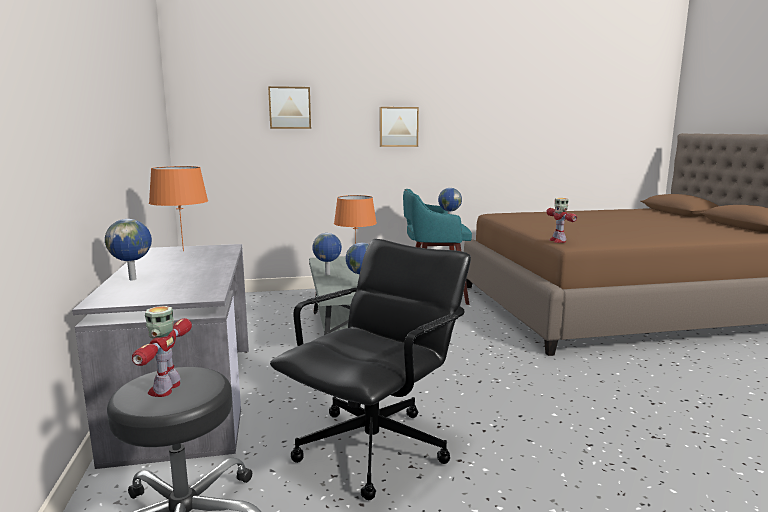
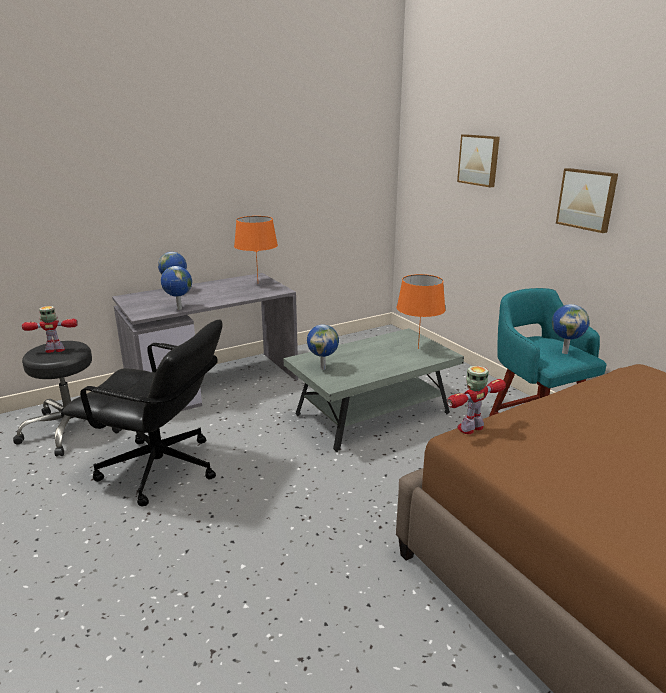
camera: 70 degrees right, 10 degrees up
globe [312,233,342,275] -> globe moved to [161,266,192,310]

